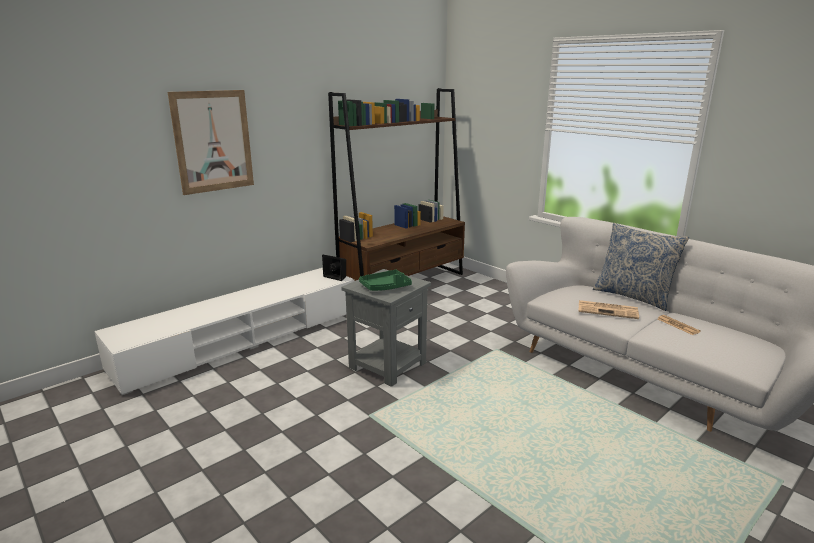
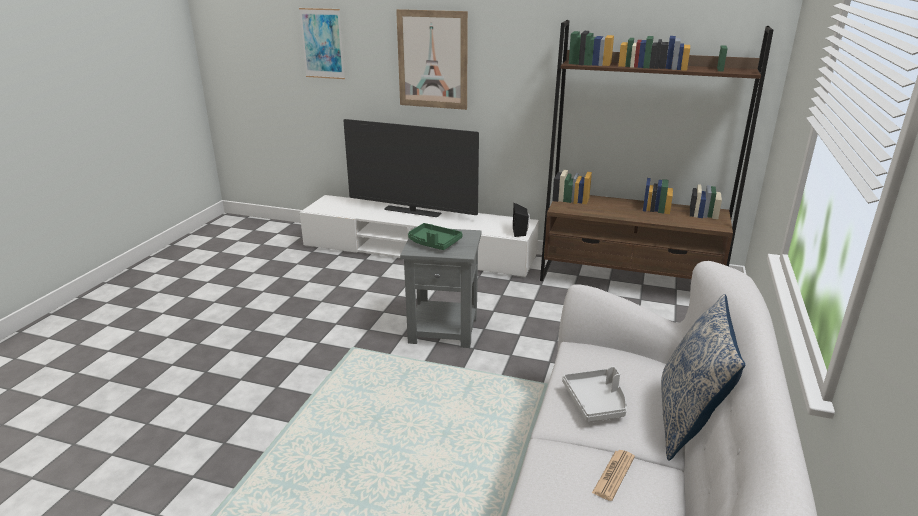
camera: 60 degrees right, 5 degrees up
newspaper [578,300,639,319] -> grey tray [562,366,627,422]
none -> picture [299,8,345,79]
none -> television [343,119,479,217]

